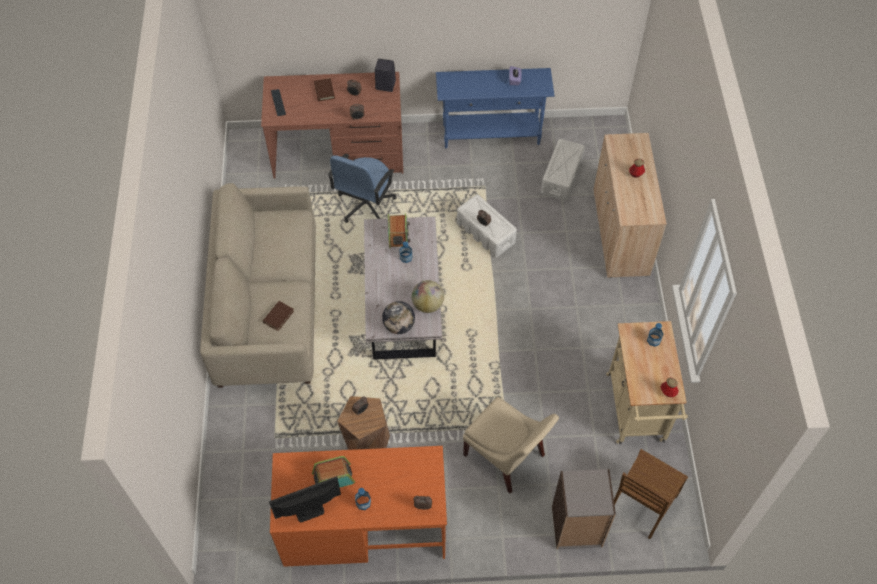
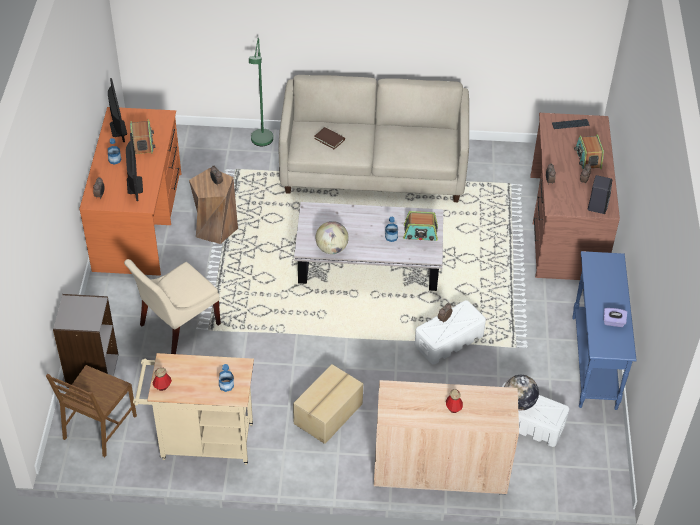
camera: 95 degrees right, 10 degrees down
brown book [314,78,335,101] -> radio [574,134,604,169]
blue office chair [328,154,397,223] -> none
globe [382,301,415,334] -> globe moved to [504,375,539,410]
brown chair [614,449,688,539] -> brown chair turned 105 degrees counterclockwise [46,365,137,457]
none -> monitor [126,133,143,201]
none -> green floor lamp [249,38,273,146]
none -> cardboard box [293,364,363,444]

